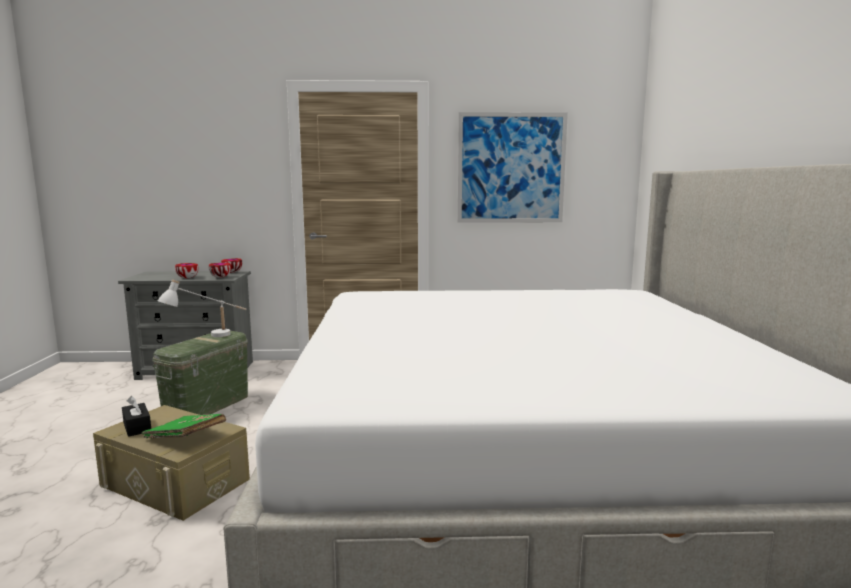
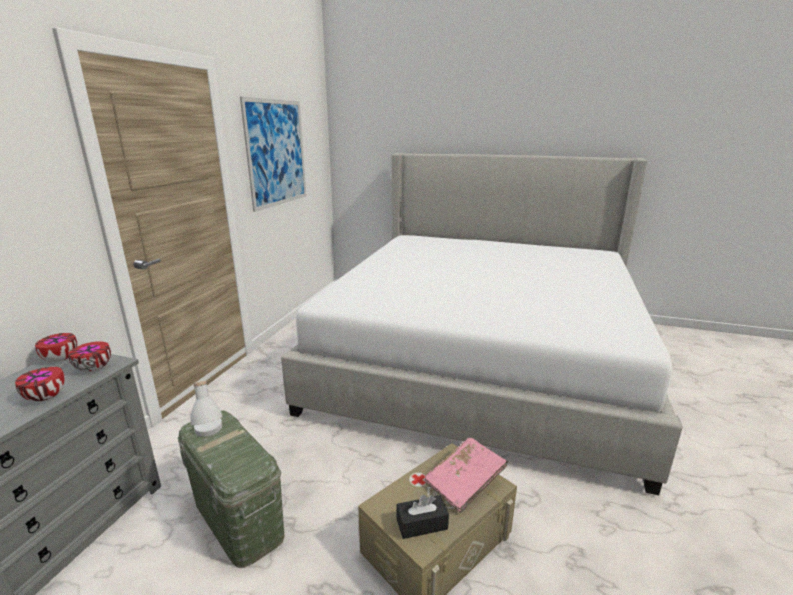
camera: 70 degrees left, 10 degrees up
green book [142,414,226,438] -> pink book [425,438,508,513]

